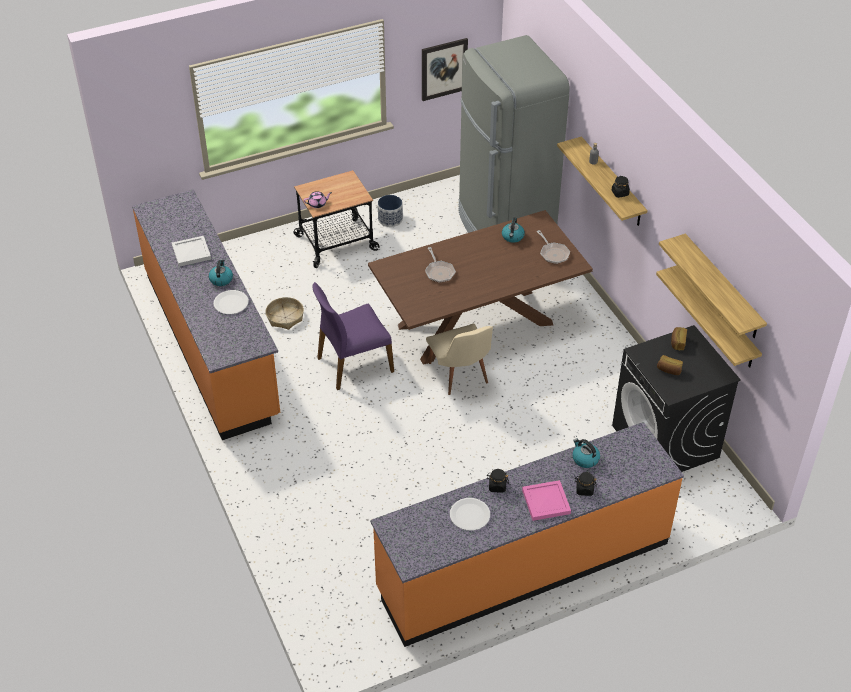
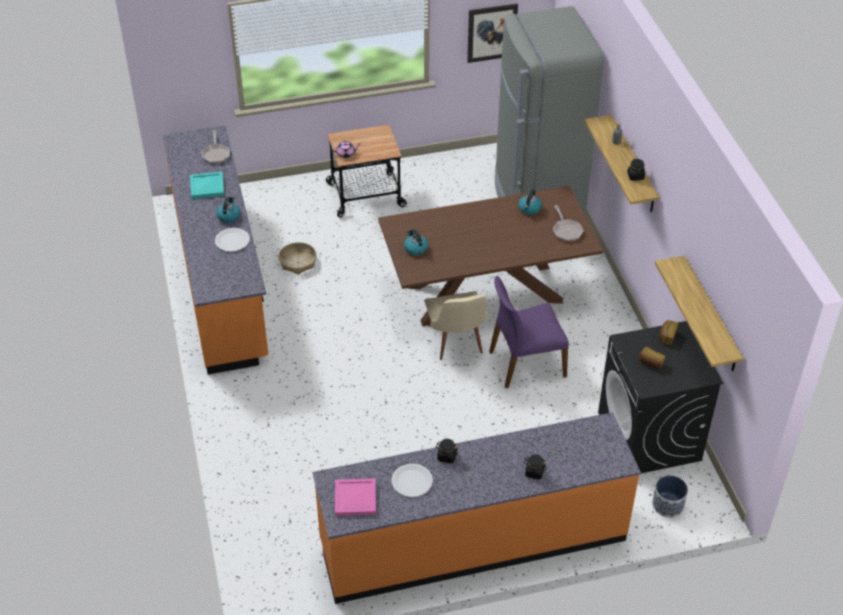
camera: 10 degrees right, 0 degrees up
white tray [172,236,211,267] -> turquoise tray [190,172,225,199]
purple chair [313,282,394,390] -> purple chair moved to [489,276,569,388]
planter [378,195,403,227] -> planter moved to [652,475,688,517]
frying pan [425,247,456,283] -> frying pan moved to [202,130,230,164]
pink tray [522,480,571,521] -> pink tray moved to [335,478,376,516]
kettle [572,439,600,468] -> kettle moved to [404,230,428,255]
shelf [659,234,767,338] -> none

